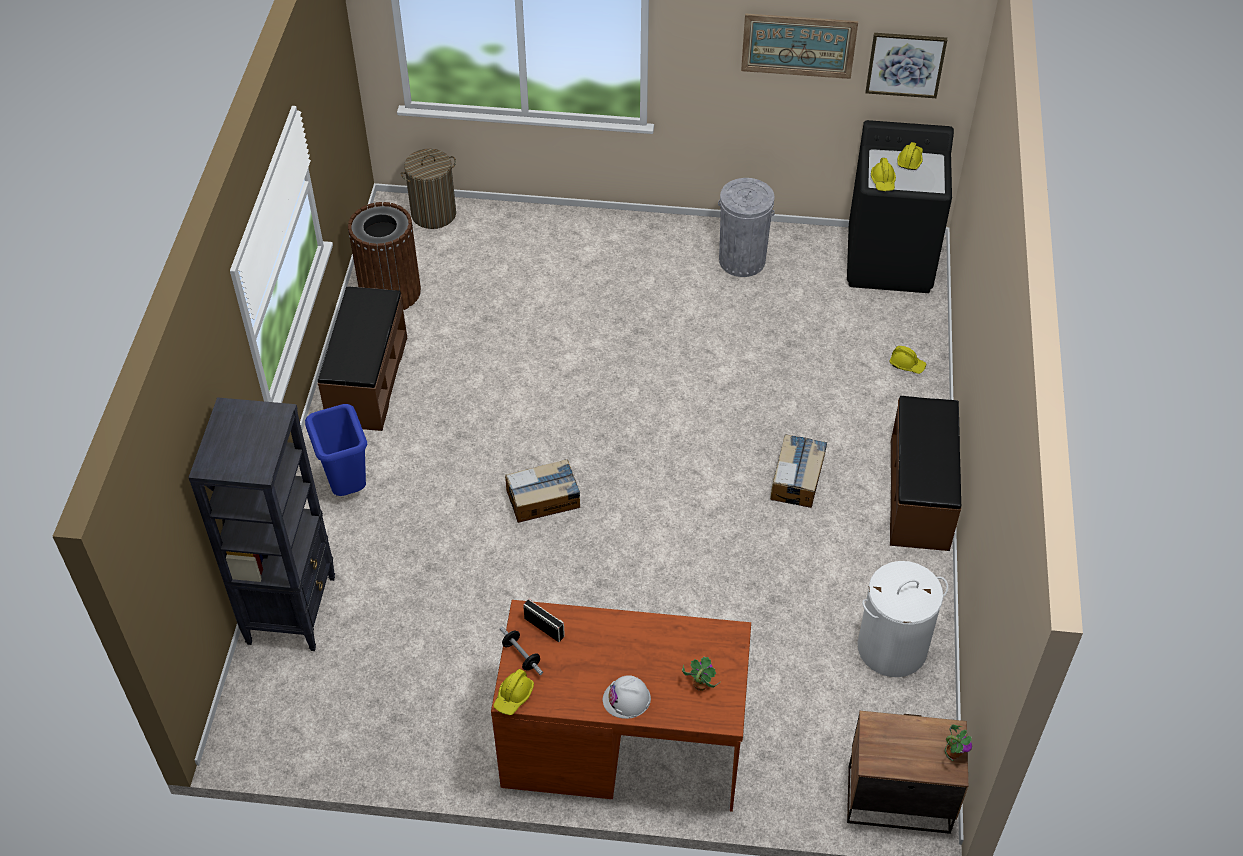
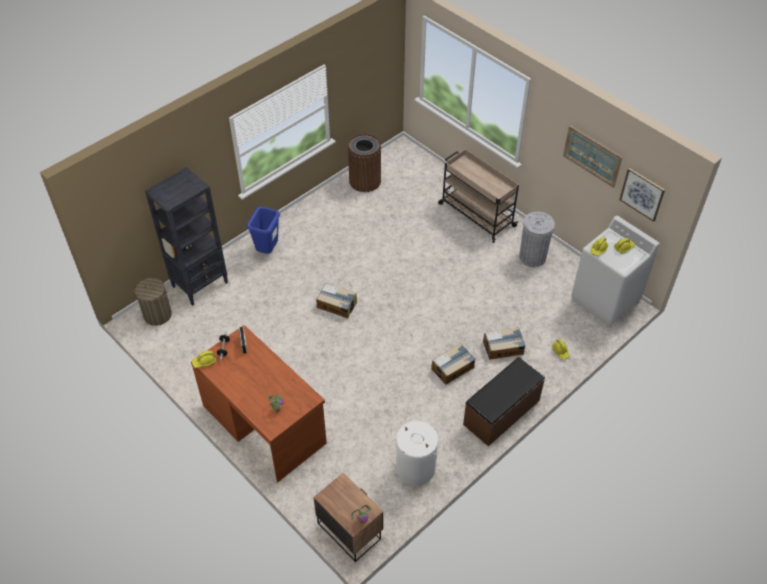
camera: 40 degrees right, 0 degrees up
brown bench [318,287,407,431] -> none
laundry basket [401,149,456,229] -> laundry basket moved to [133,278,172,326]
white hard hat [603,675,651,719] -> none
black washing machine [847,120,954,293] -> white washing machine [571,216,660,326]
none -> beige cart [438,149,519,243]
none -> cardboard box [483,327,526,360]

